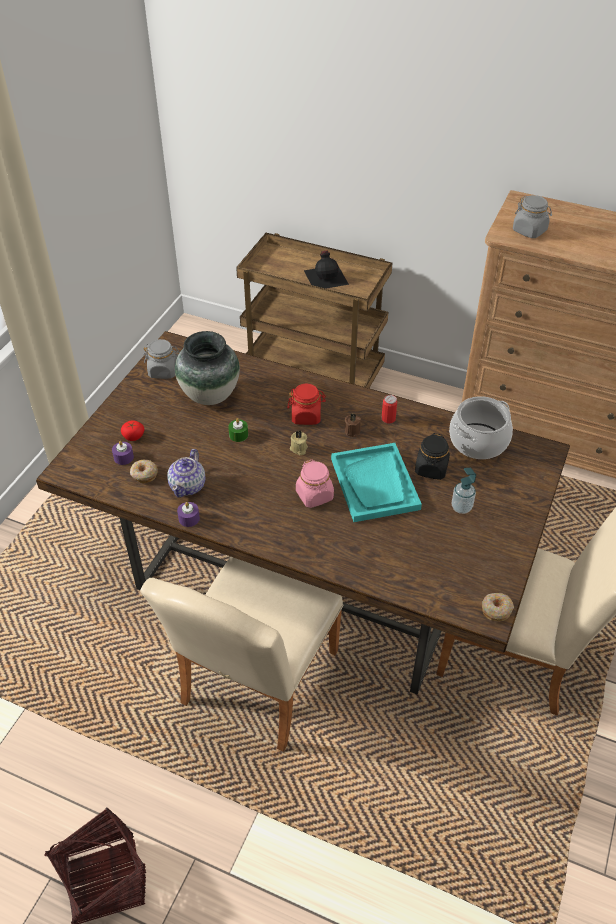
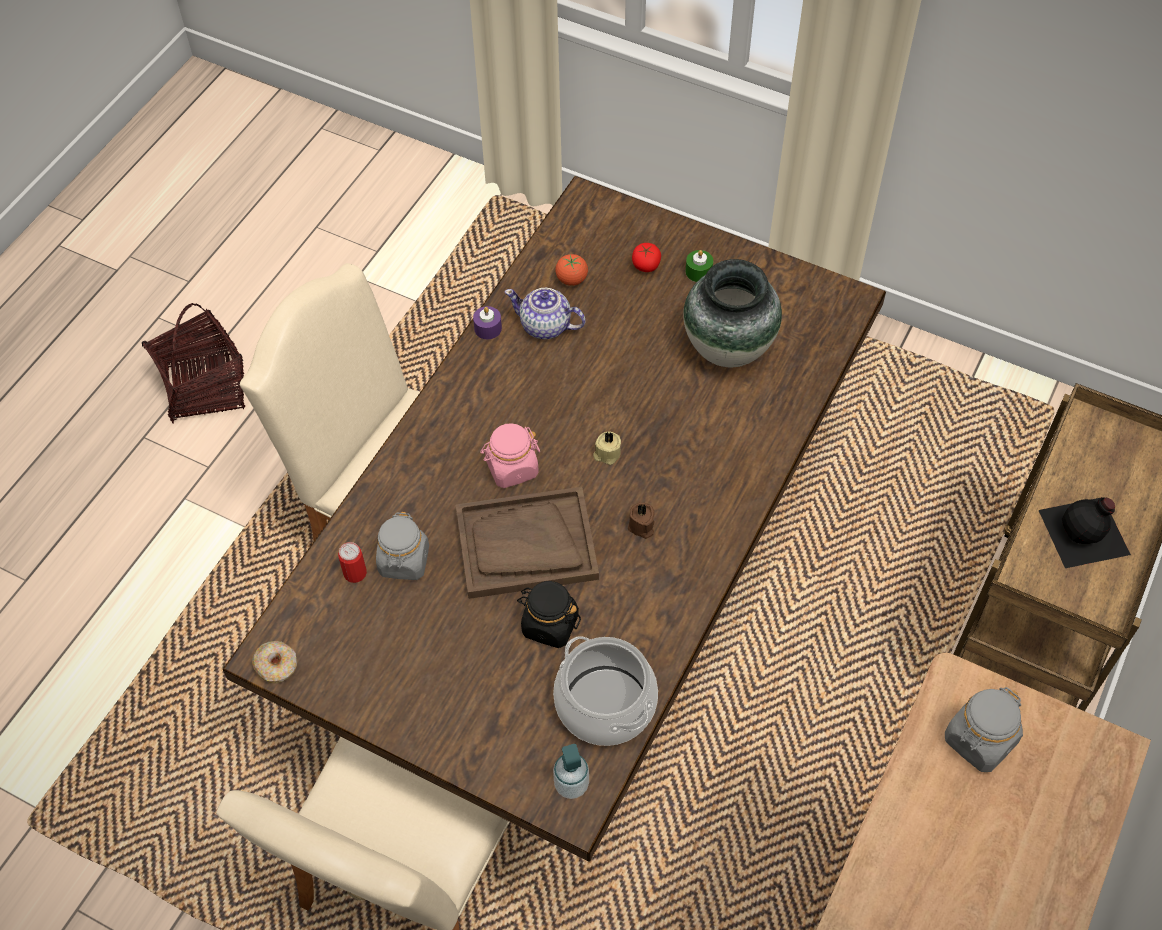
camera: 95 degrees right, 10 degrees up
purple candle [112,441,134,465] -> none
donut [130,459,158,484] -> tomato [555,254,588,286]
grey jar [144,339,179,379] -> grey jar moved to [376,512,429,580]
green candle [228,418,248,442] -> green candle moved to [685,250,713,282]
red jar [288,384,326,425] -> none
turquoise tray [331,443,422,522] -> brown tray [456,487,599,599]
can [381,395,397,424] -> can moved to [338,542,367,583]
soap dispenser [451,468,476,514] -> soap dispenser moved to [553,744,589,799]

